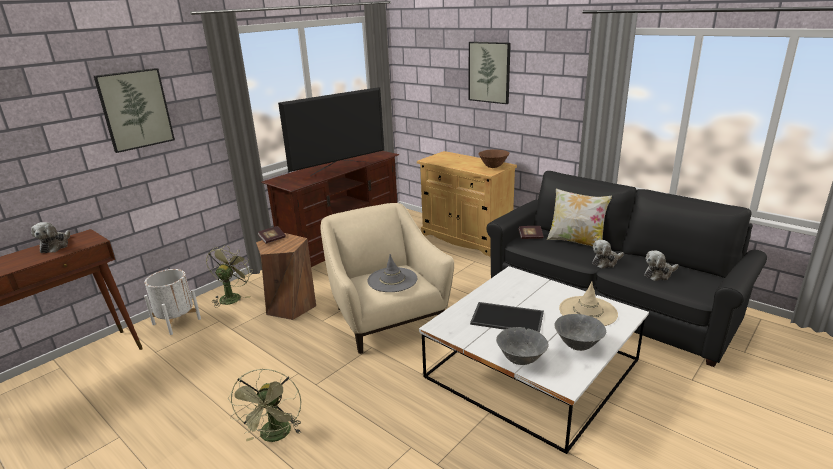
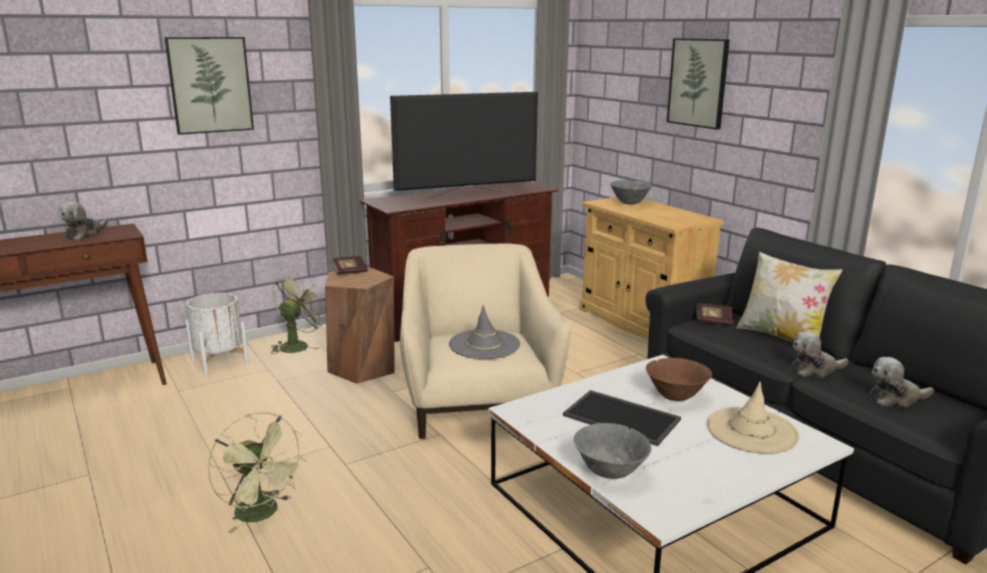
camera: 15 degrees right, 5 degrees down
green fan [228,368,301,442] -> green fan turned 60 degrees counterclockwise [208,412,306,534]
brown bowl [478,149,509,168] -> brown bowl moved to [646,358,712,401]
grey bowl [554,314,606,351] -> grey bowl moved to [610,180,652,205]

